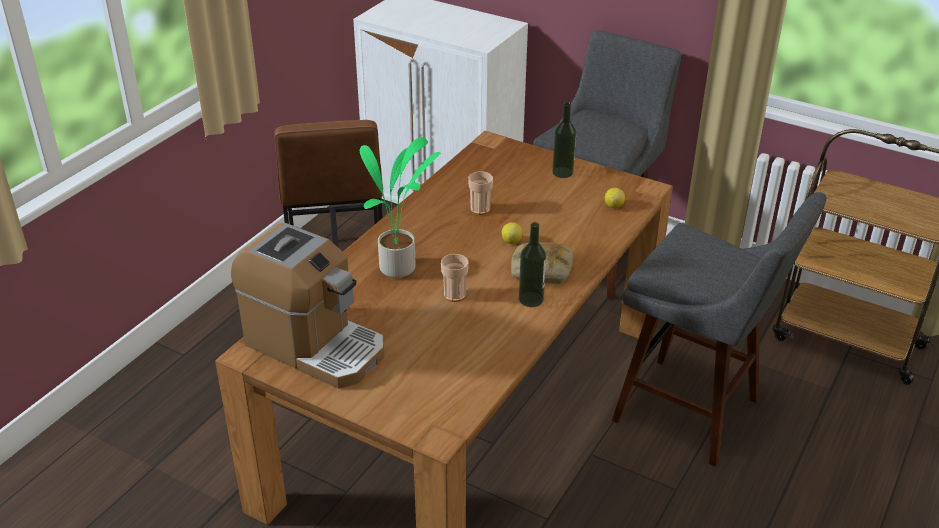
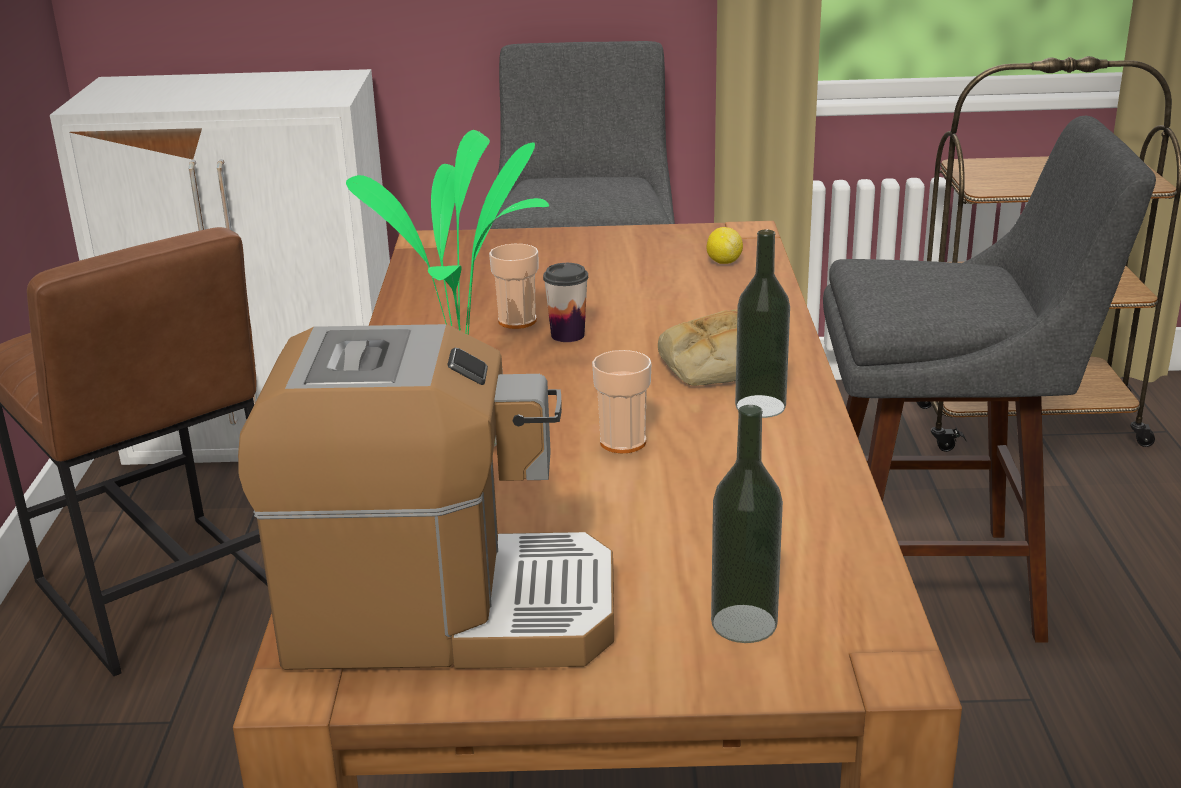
camera: 30 degrees left, 10 degrees down
lemon [502,222,523,244] -> none
bottle [552,102,576,178] -> bottle moved to [711,405,783,643]
none -> cup [543,263,588,342]

